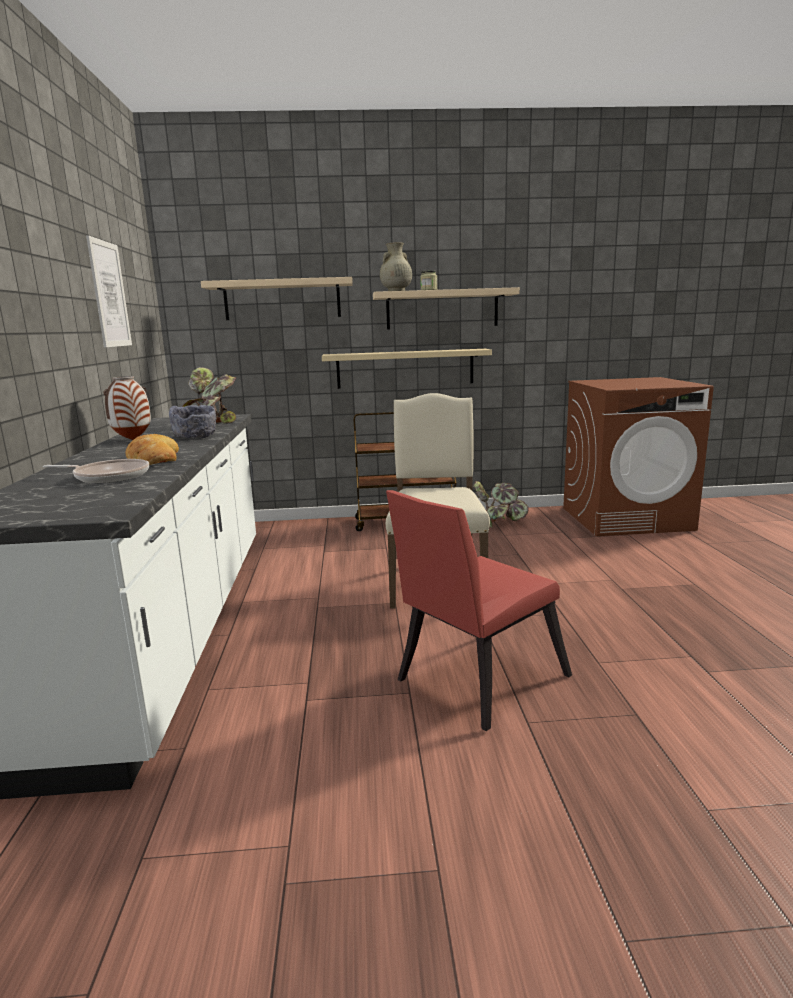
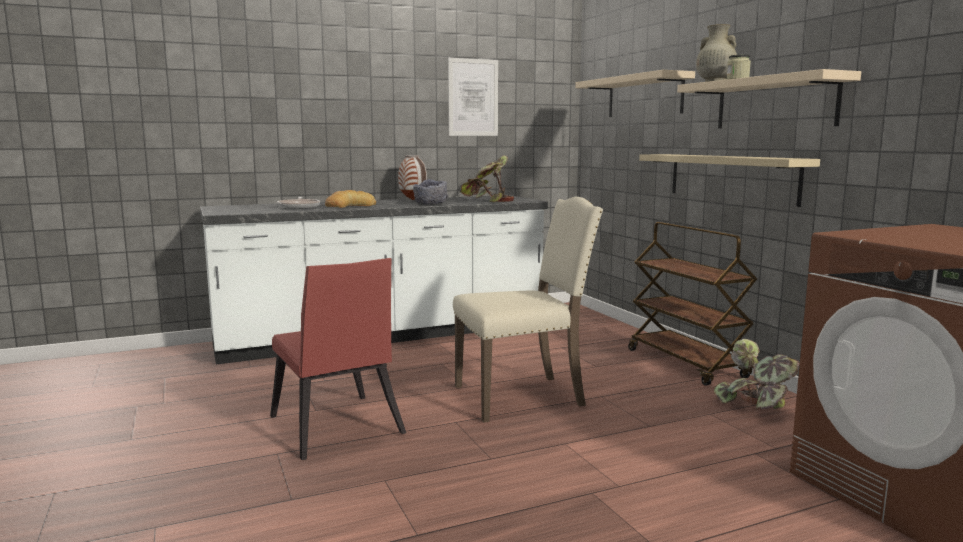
camera: 70 degrees right, 5 degrees down
red chair [386,490,572,731] -> red chair turned 150 degrees counterclockwise [270,258,406,460]

